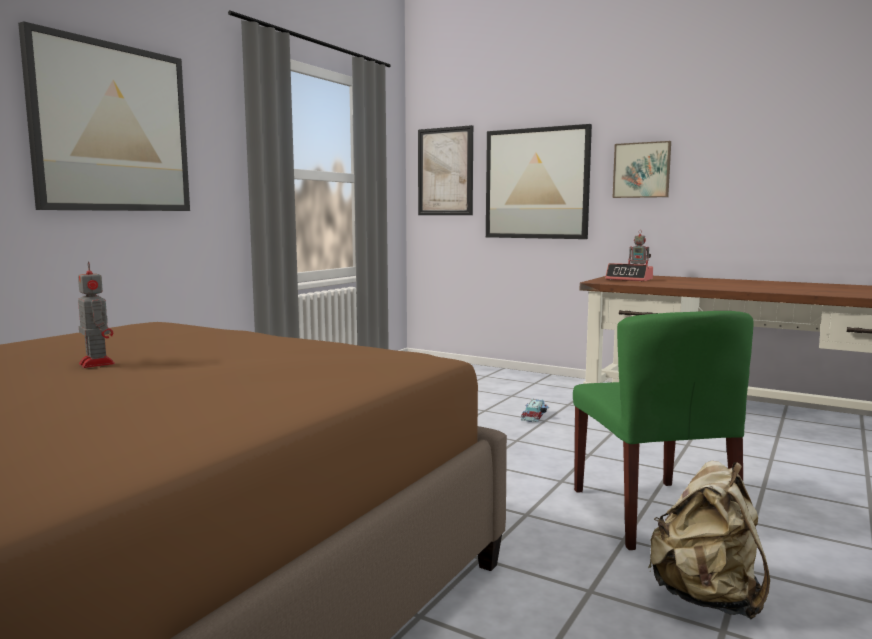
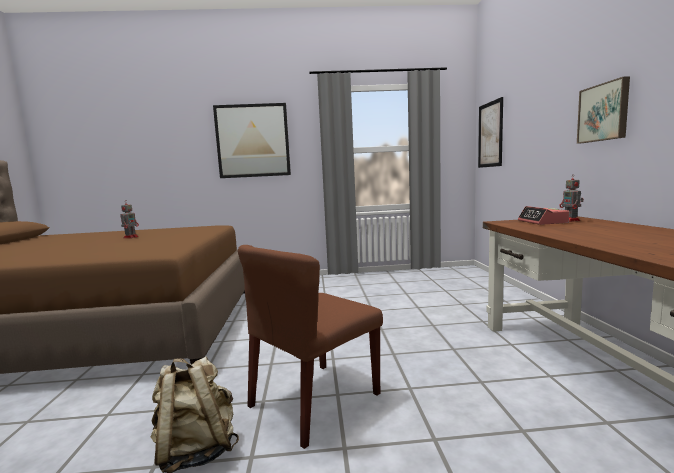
camera: 55 degrees right, 0 degrees up
picture [486,124,592,239] -> none
toy car [521,398,548,422] -> none
green chair [573,311,754,550] -> brown chair [238,245,383,449]

